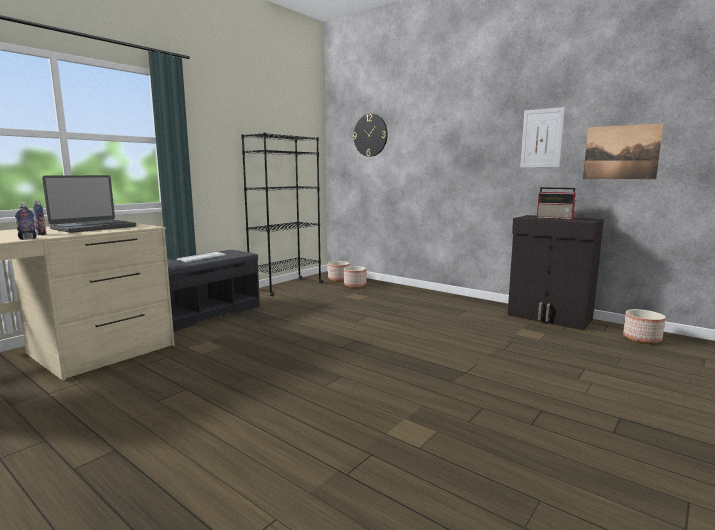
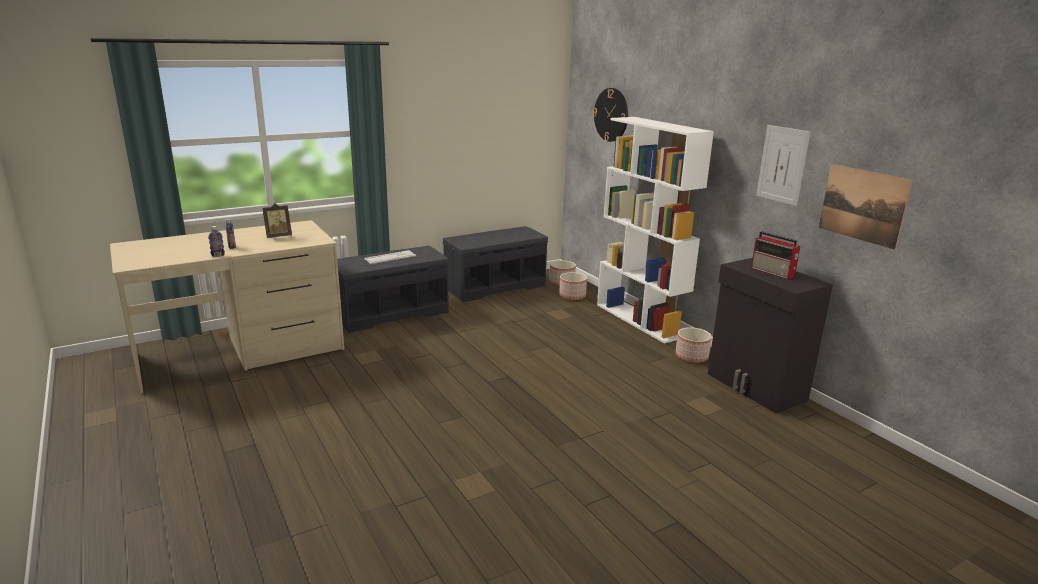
camera: 20 degrees right, 10 degrees up
laptop [42,175,136,233] -> picture frame [262,203,292,238]
black bookcase [241,133,323,296] -> grey bench [443,226,548,302]
planter [623,309,666,344] -> planter moved to [675,327,712,363]
none -> white bookcase [597,117,714,344]

